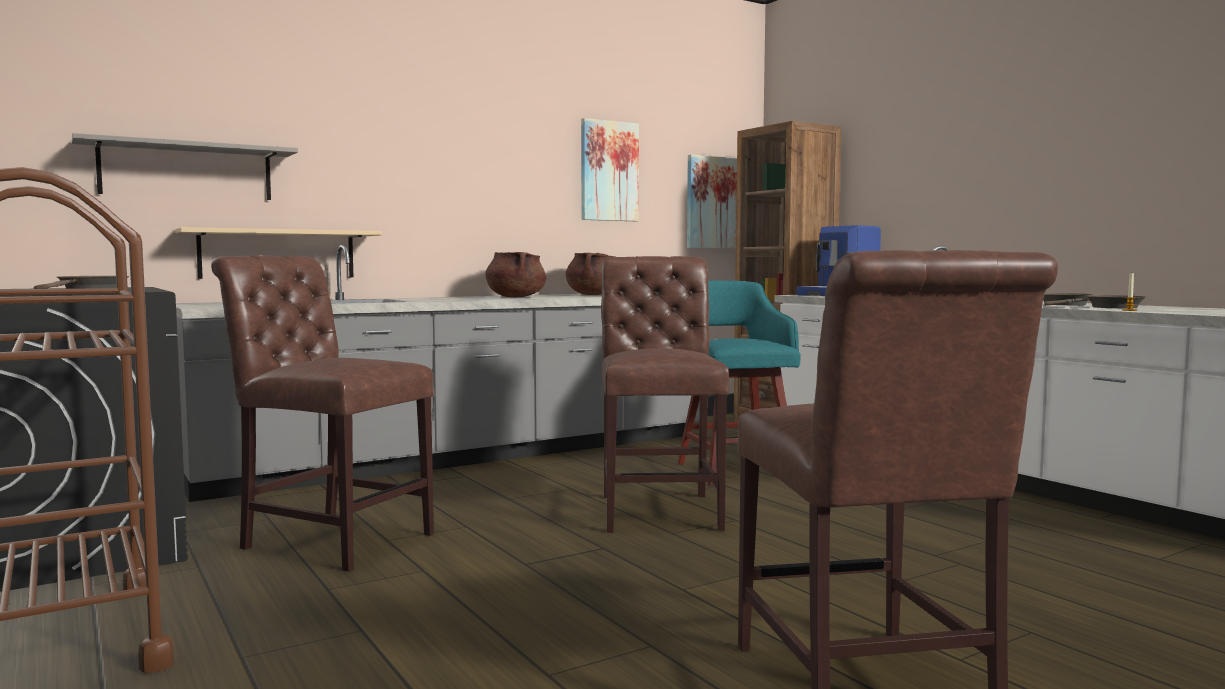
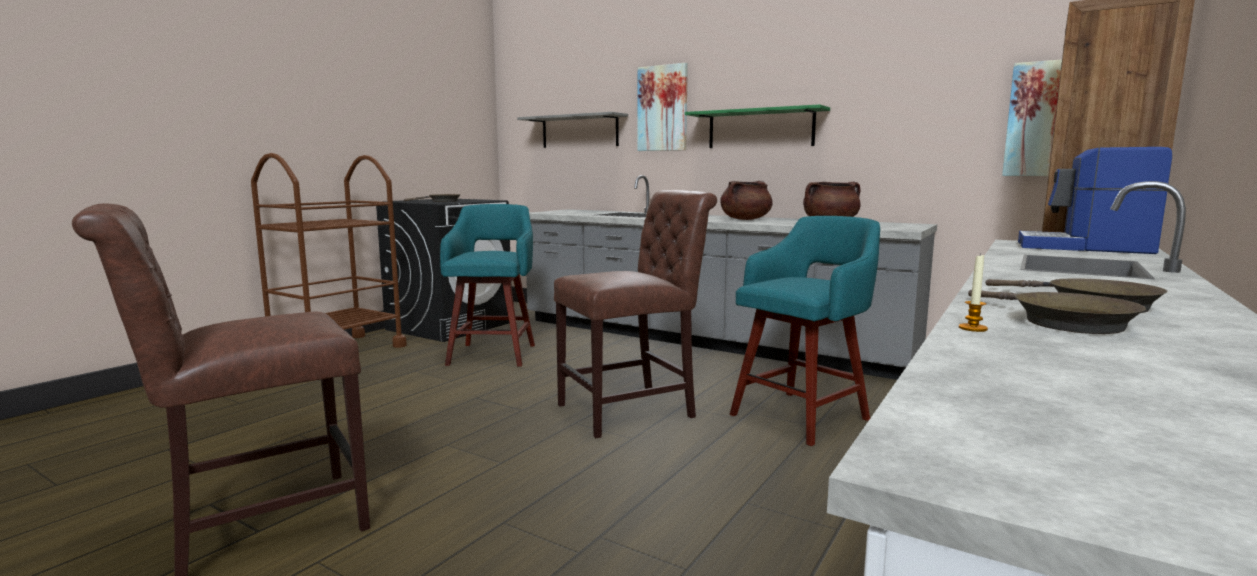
camera: 65 degrees right, 5 degrees up
beige shelf [175,227,382,279] -> none
brown chair [211,255,434,572] -> turquoise stool [440,204,535,366]
picture [581,118,639,221] -> picture moved to [637,63,688,151]
none -> green shelf [685,104,830,148]

